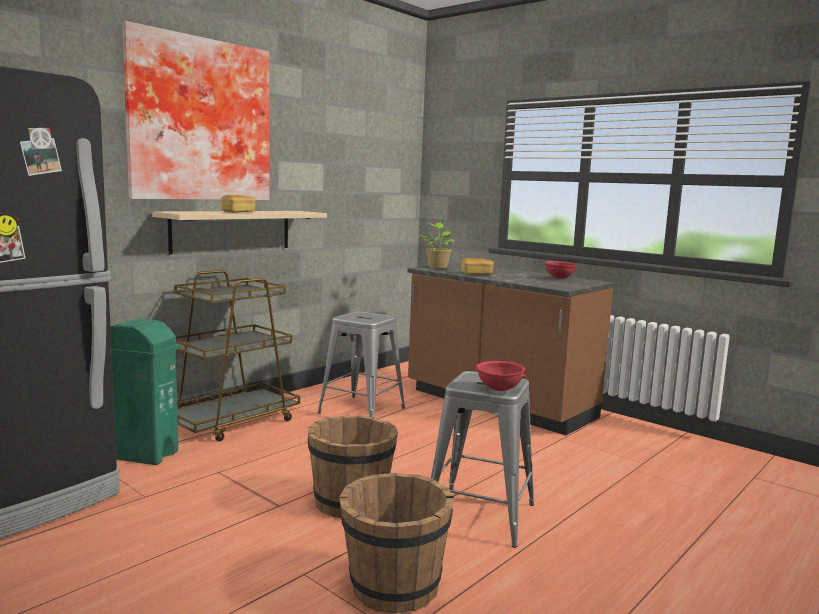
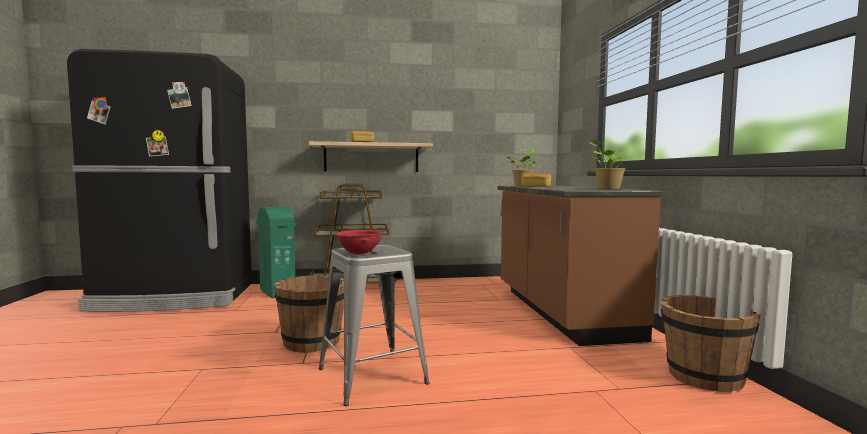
camera: 40 degrees right, 5 degrees down
picture [122,21,269,201] -> none
grey stool [317,311,405,418] -> none
brown bucket [339,473,454,613] -> brown bucket moved to [661,295,761,392]
red bowl [545,261,577,279] -> potted plant [589,140,632,189]

